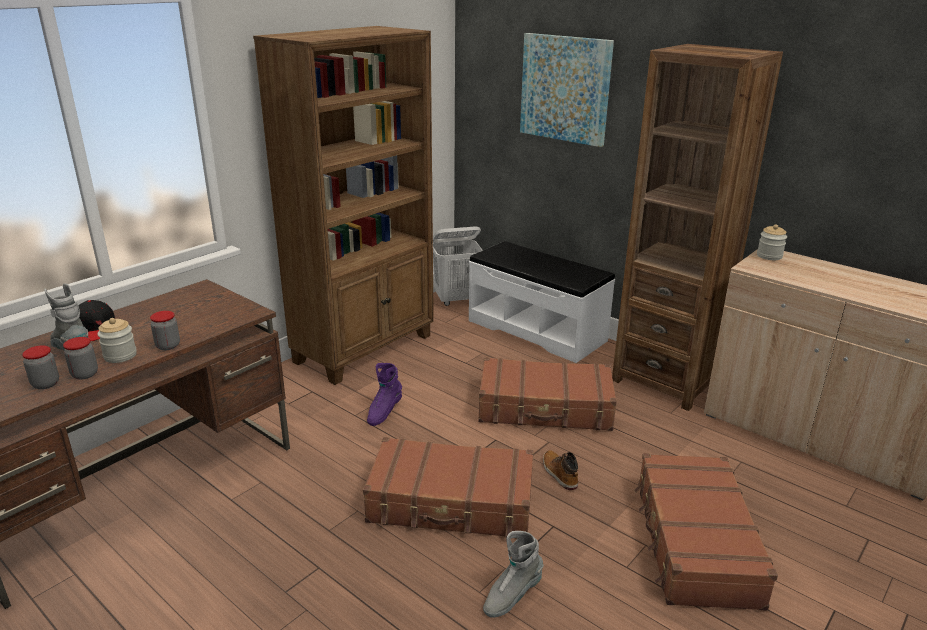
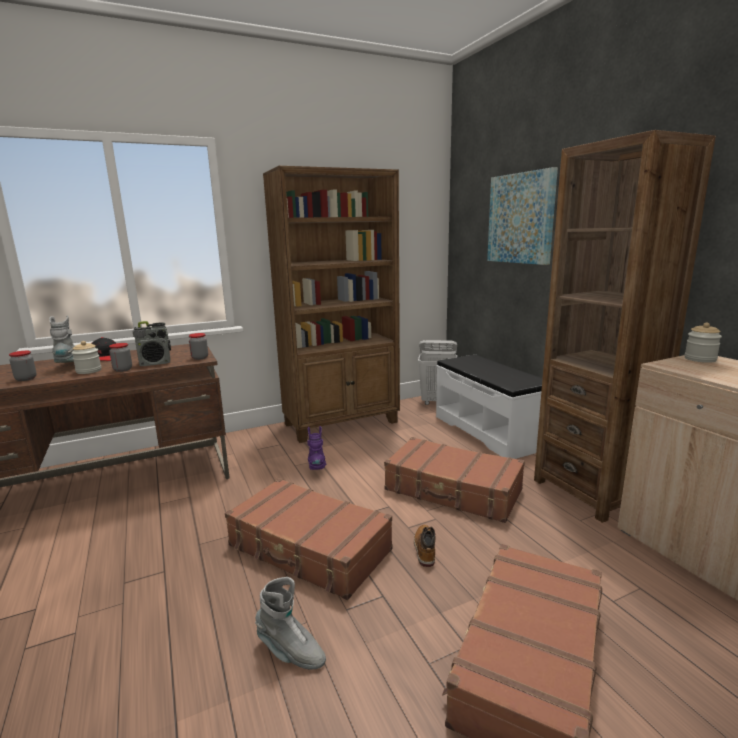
camera: 25 degrees right, 10 degrees down
jar [63,337,98,380] -> jar moved to [189,333,208,360]
purple boot [367,363,402,426] -> purple boot turned 120 degrees clockwise [307,426,326,470]
grey boot [483,531,544,618] -> grey boot turned 135 degrees counterclockwise [255,577,326,669]
none -> radio [133,321,171,366]

